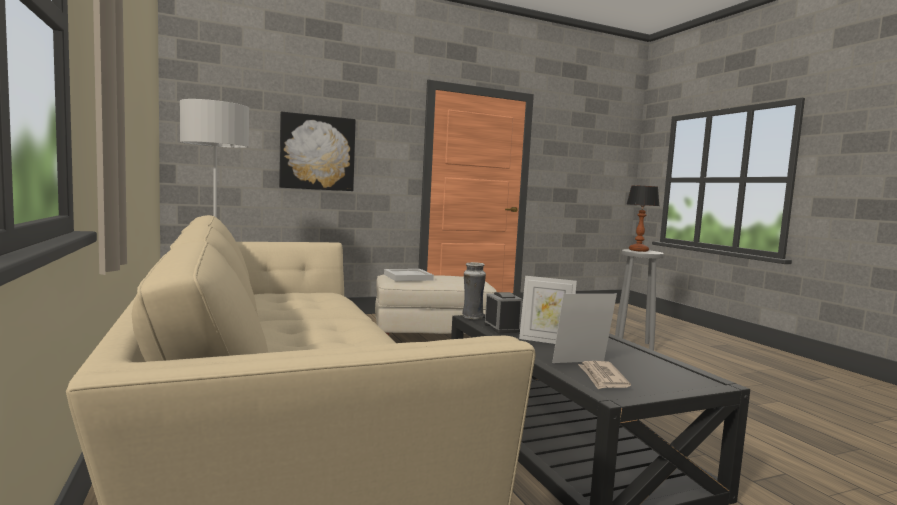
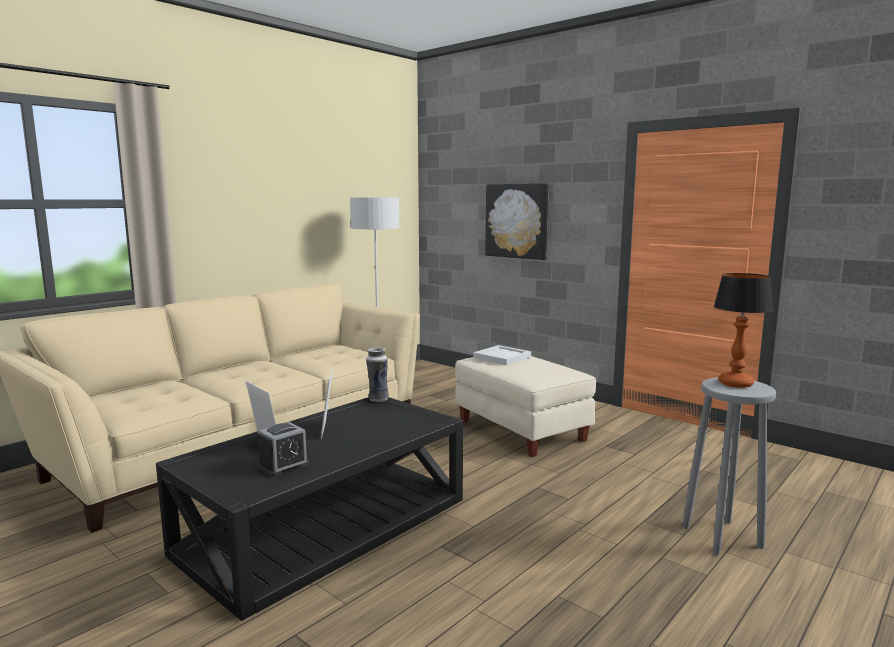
camera: 65 degrees right, 5 degrees up
alarm clock [484,292,523,333] -> alarm clock moved to [258,422,309,477]
newspaper [578,361,631,389] -> none

